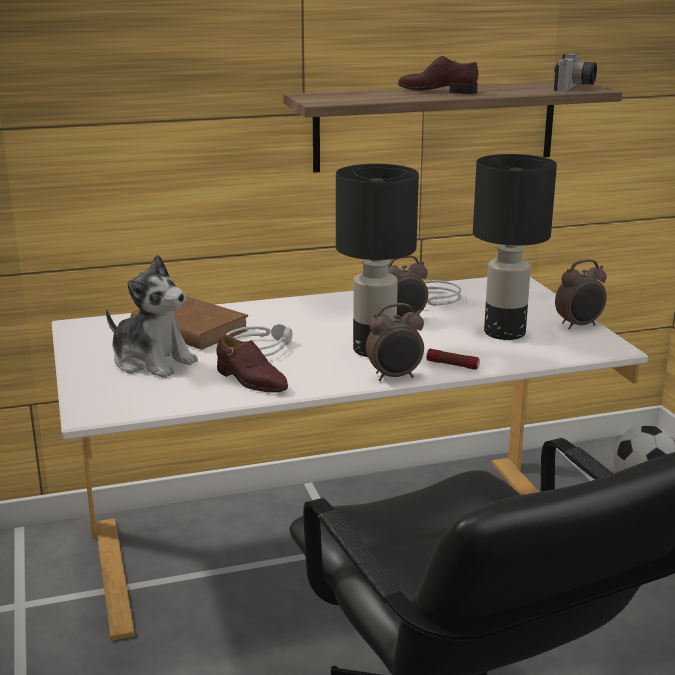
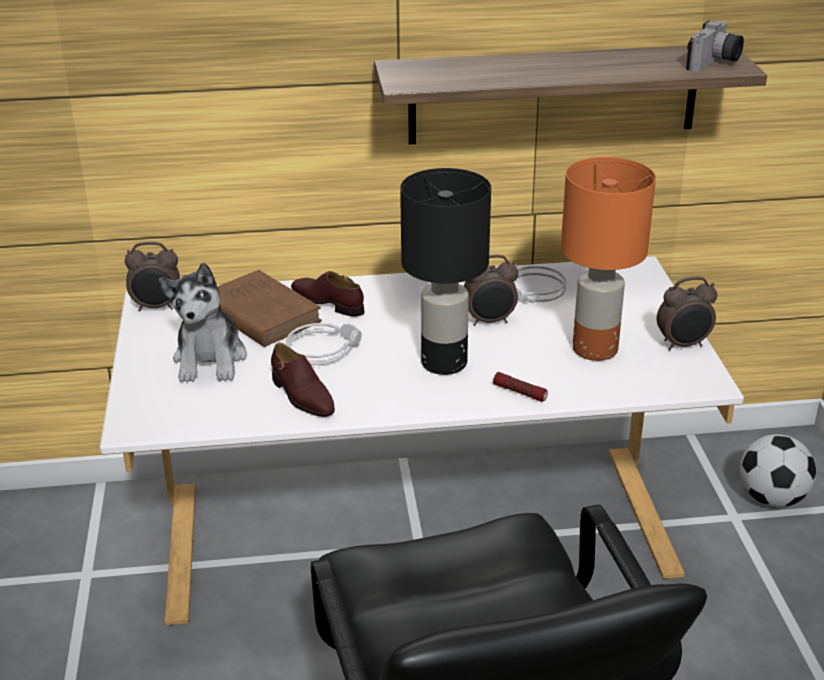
camera: 10 degrees right, 10 degrees up
plush toy [106,254,198,378] -> plush toy turned 45 degrees clockwise [159,262,247,382]
alarm clock [366,303,424,381] -> alarm clock moved to [125,242,180,311]
brown shoe [398,56,478,94] -> brown shoe moved to [291,271,364,317]
black table lamp [473,154,557,340] -> orange table lamp [561,157,656,361]

